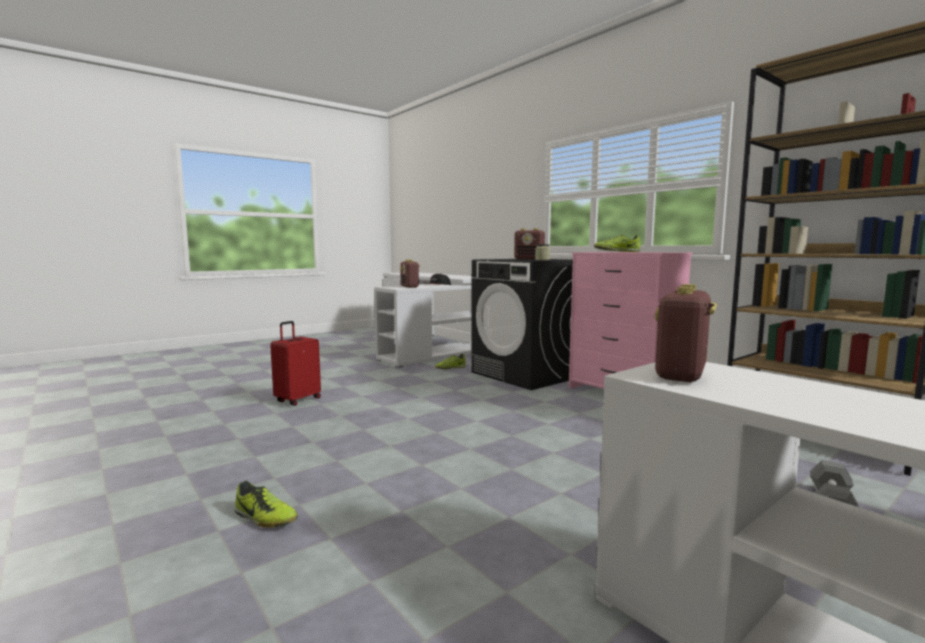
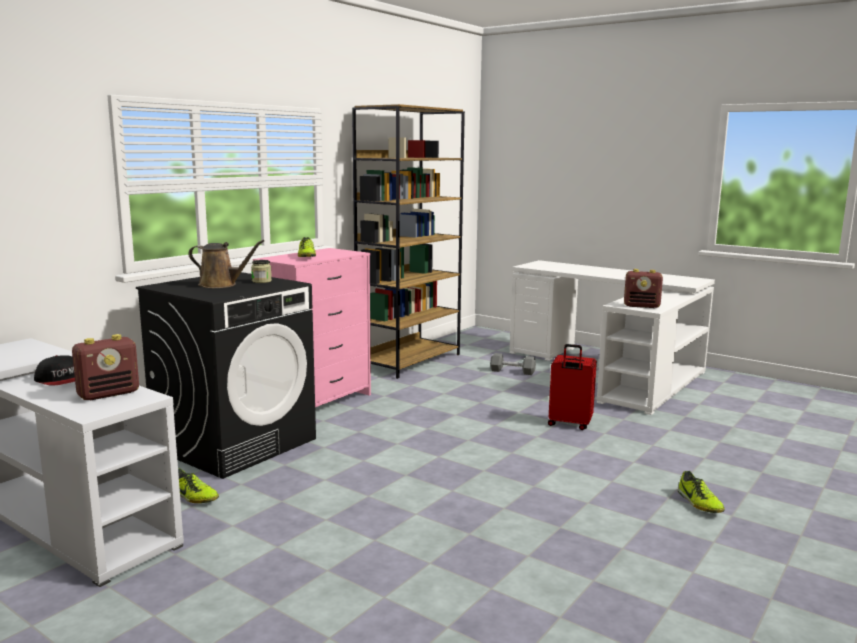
camera: 105 degrees left, 5 degrees up
shoe [235,481,298,527] -> shoe turned 150 degrees clockwise [678,471,725,513]
red suitcase [270,321,321,406] -> red suitcase moved to [548,344,597,430]
radio [514,228,545,260] -> brown watering can [188,240,264,288]

